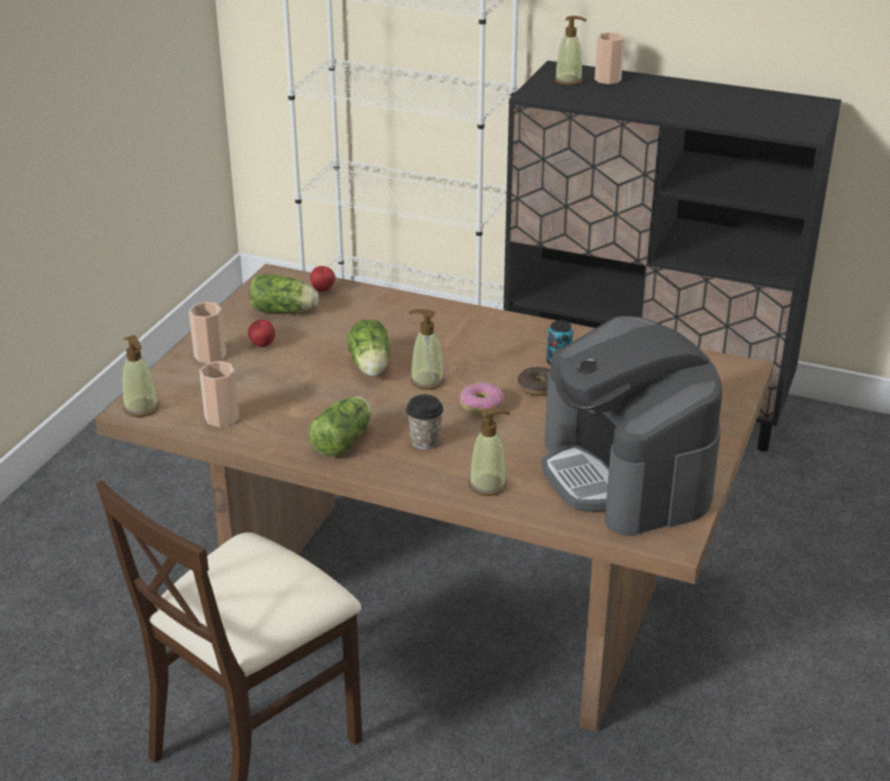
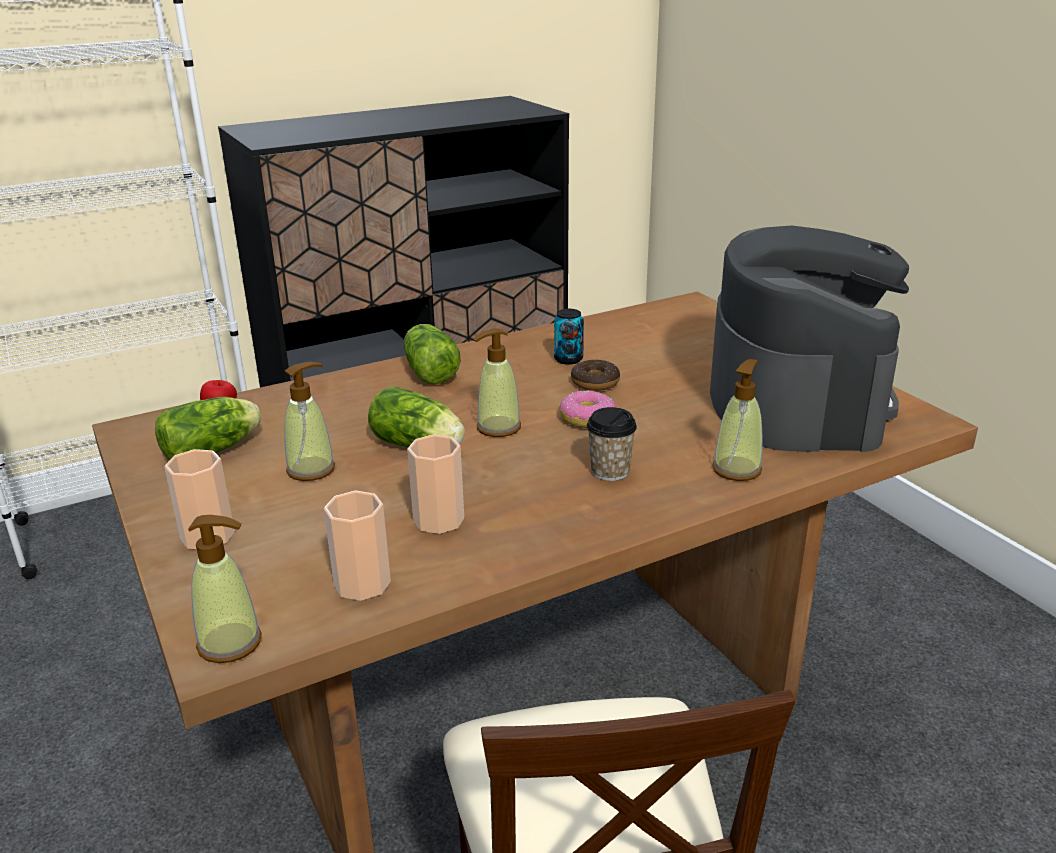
camera: 50 degrees left, 5 degrees down
apple [248,319,275,347] -> none
lettuce [308,396,372,456] -> lettuce moved to [404,324,461,385]
coffee machine [541,316,722,536] -> coffee machine turned 105 degrees counterclockwise [710,225,909,452]
soap dispenser [555,16,587,85] -> soap dispenser moved to [285,362,335,481]
cup [595,32,624,84] -> cup moved to [407,435,464,534]

